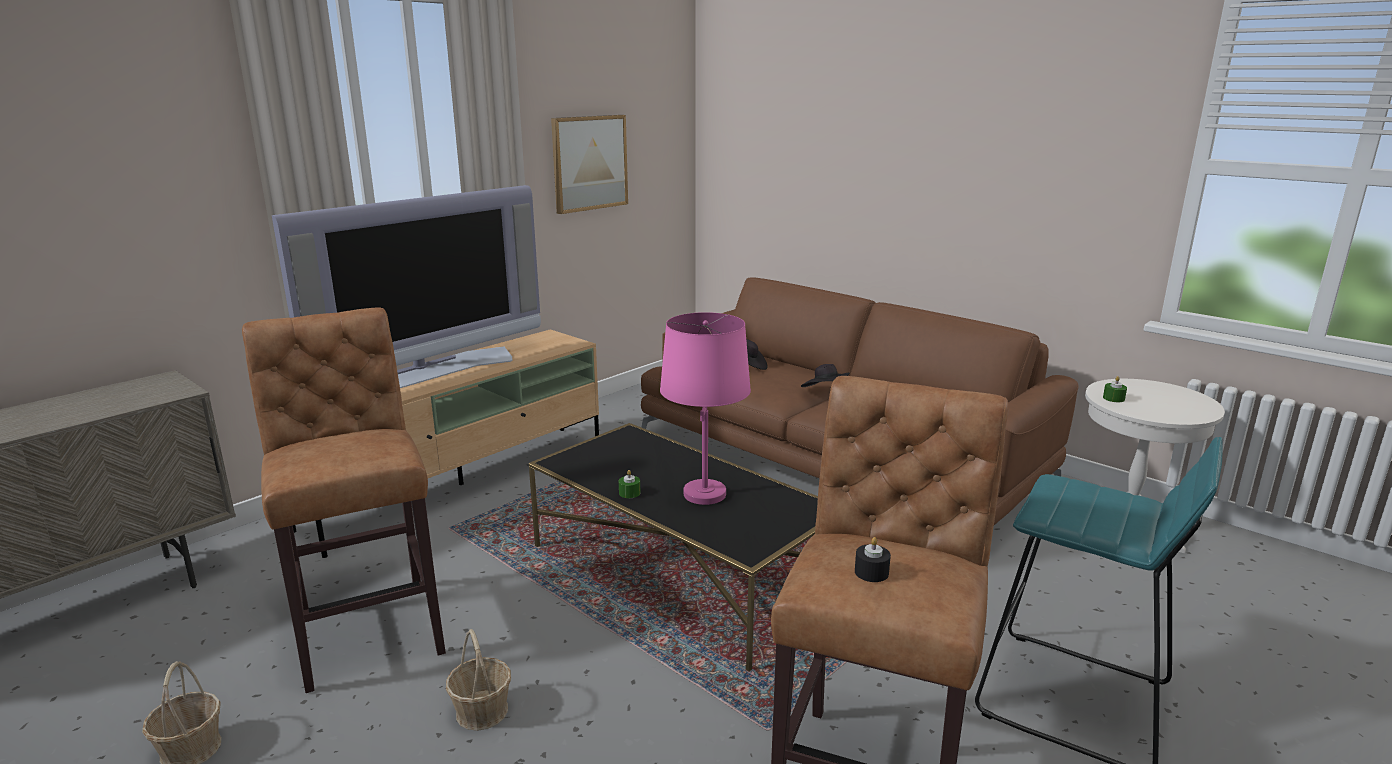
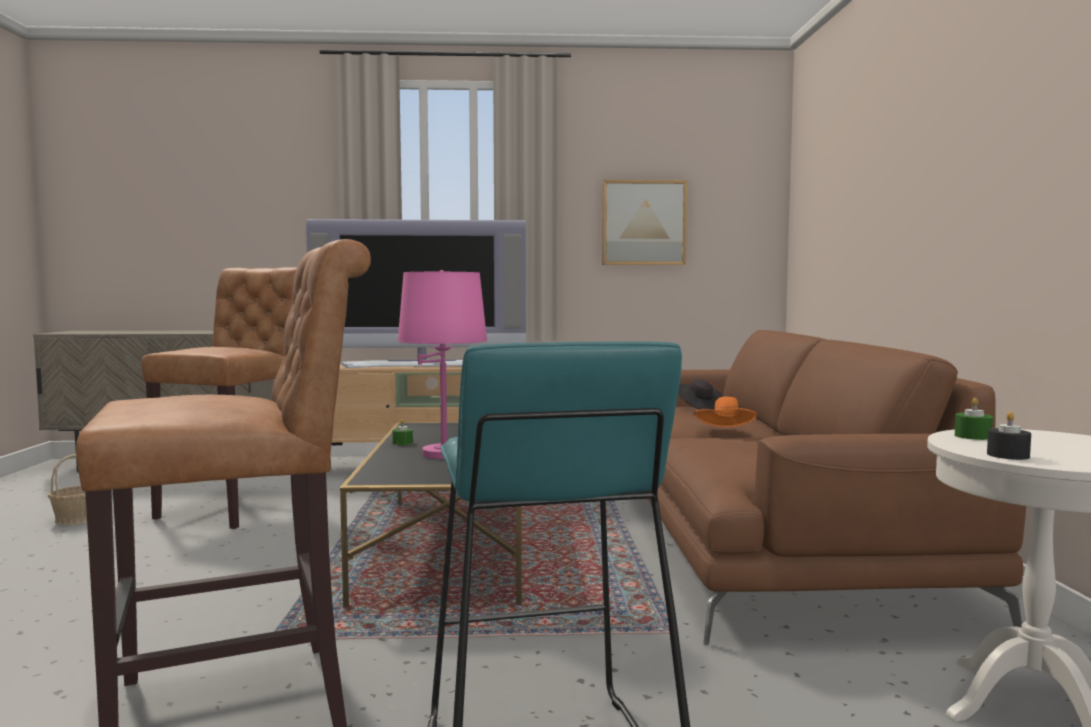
camera: 45 degrees right, 15 degrees down
basket [446,629,511,731] -> none
black hat [801,364,850,387] -> orange hat [695,397,757,427]
black candle [855,537,891,582] -> black candle moved to [987,412,1031,460]

